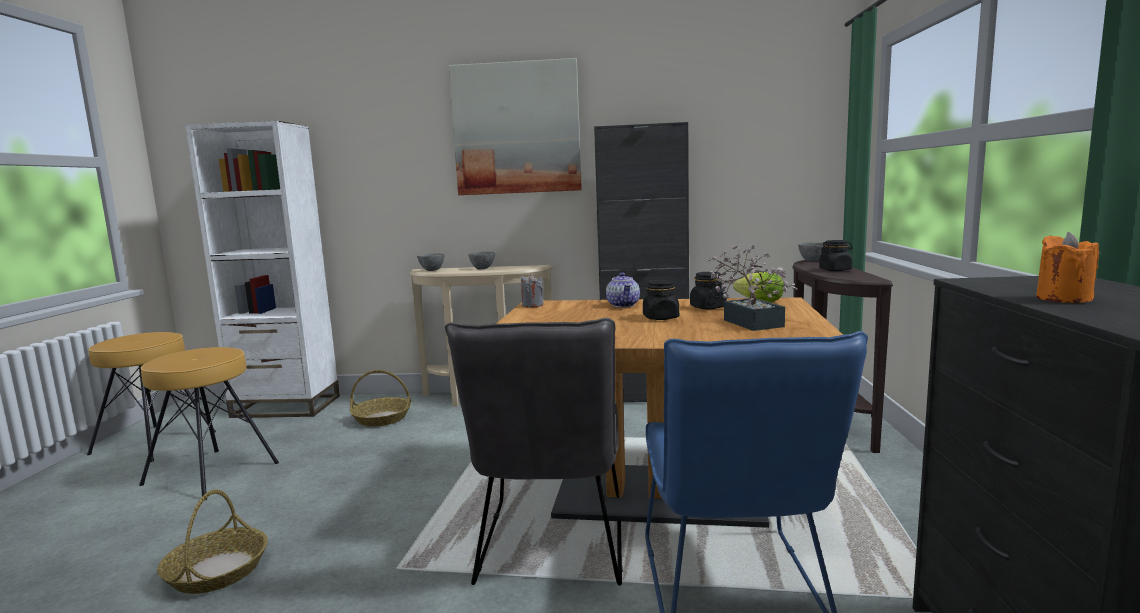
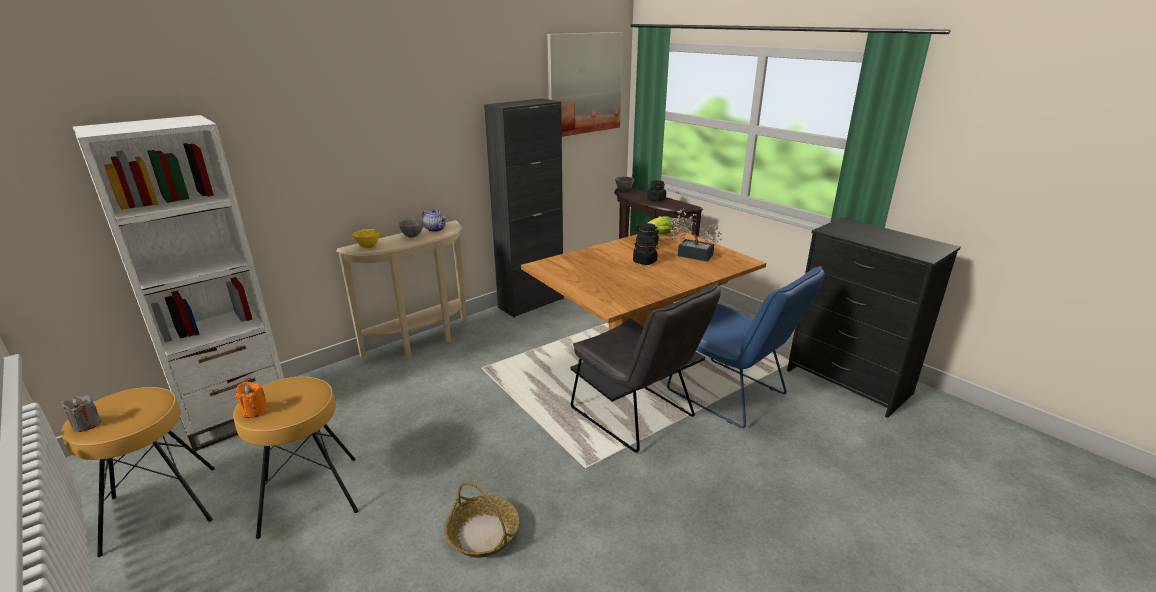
camera: 45 degrees left, 15 degrees up
basket [350,370,411,426] -> none
grey bowl [417,253,445,271] -> yellow bowl [353,229,379,248]
picture [449,58,582,195] -> picture moved to [547,32,623,137]
grey candle [521,274,543,307] -> grey candle moved to [62,395,101,432]
teapot [606,272,640,307] -> teapot moved to [422,209,446,232]
orange candle [1036,232,1099,303] -> orange candle moved to [235,381,268,418]

